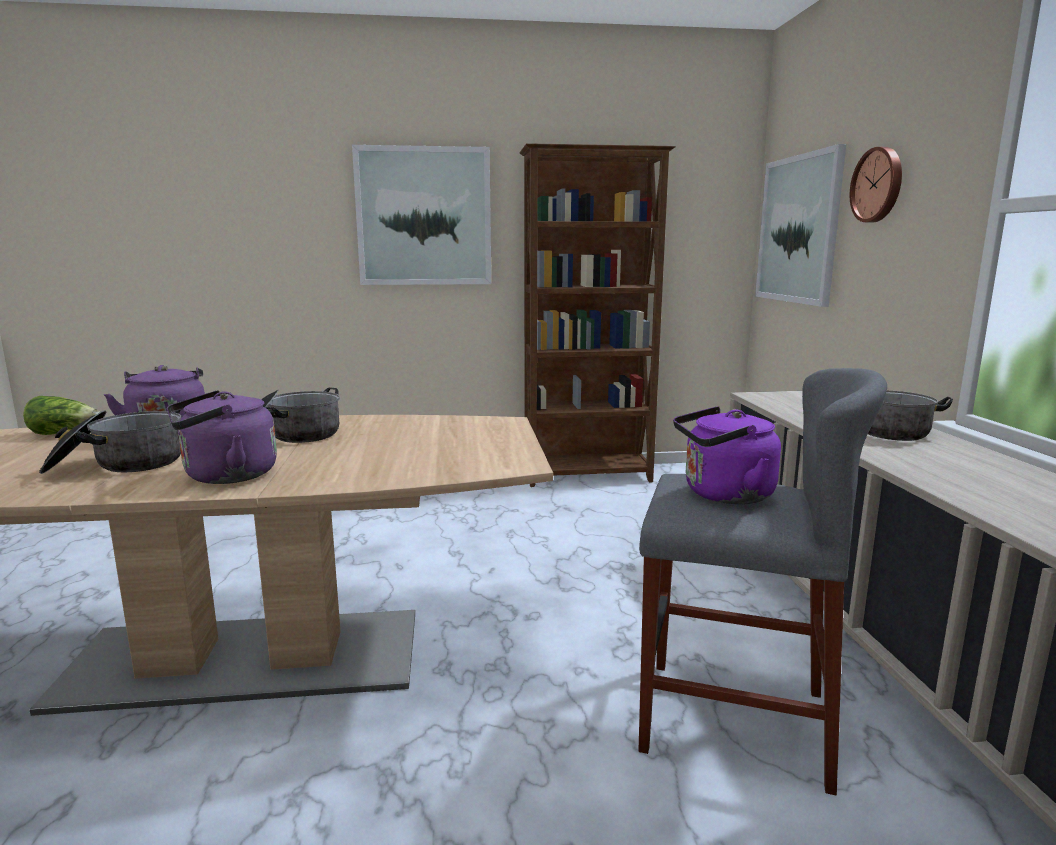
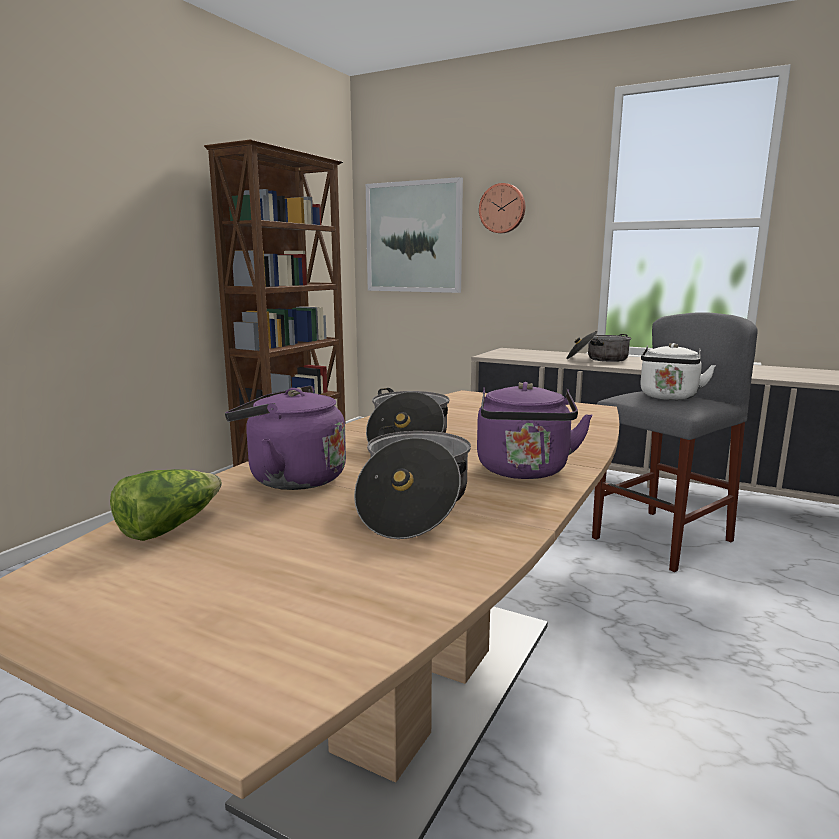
camera: 55 degrees left, 0 degrees up
picture [352,145,491,285] -> none
purple kettle [673,406,781,504] -> white kettle [640,343,716,400]

